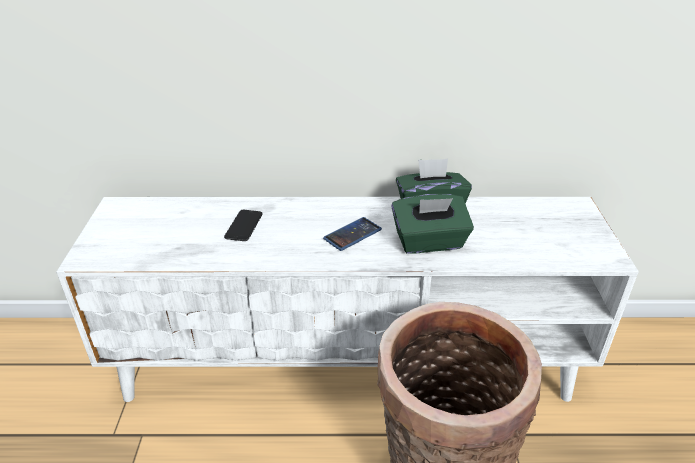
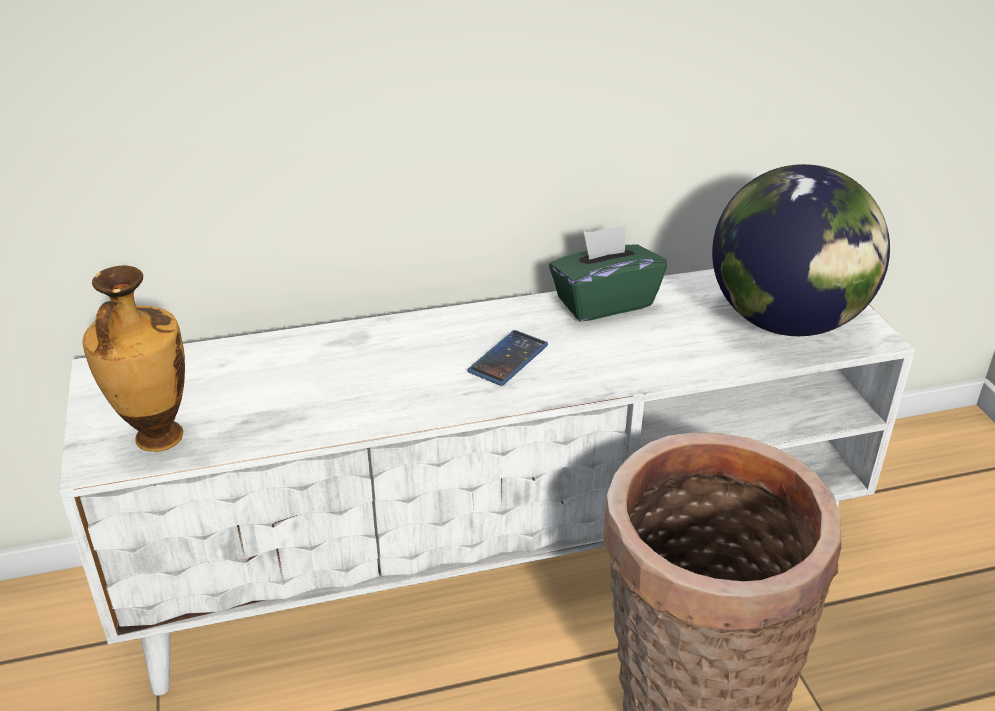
camera: 15 degrees left, 0 degrees up
phone [224,210,263,241] -> none
green tissue box [391,194,474,254] -> none
none -> vase [82,265,185,452]
none -> globe [712,164,890,336]

